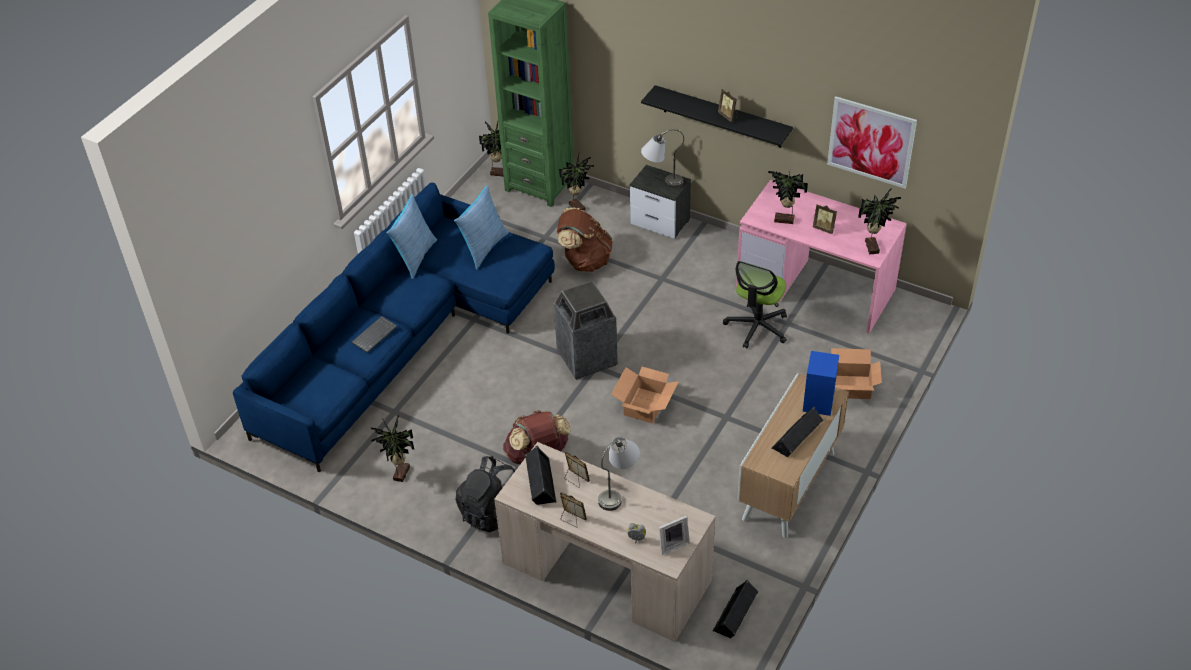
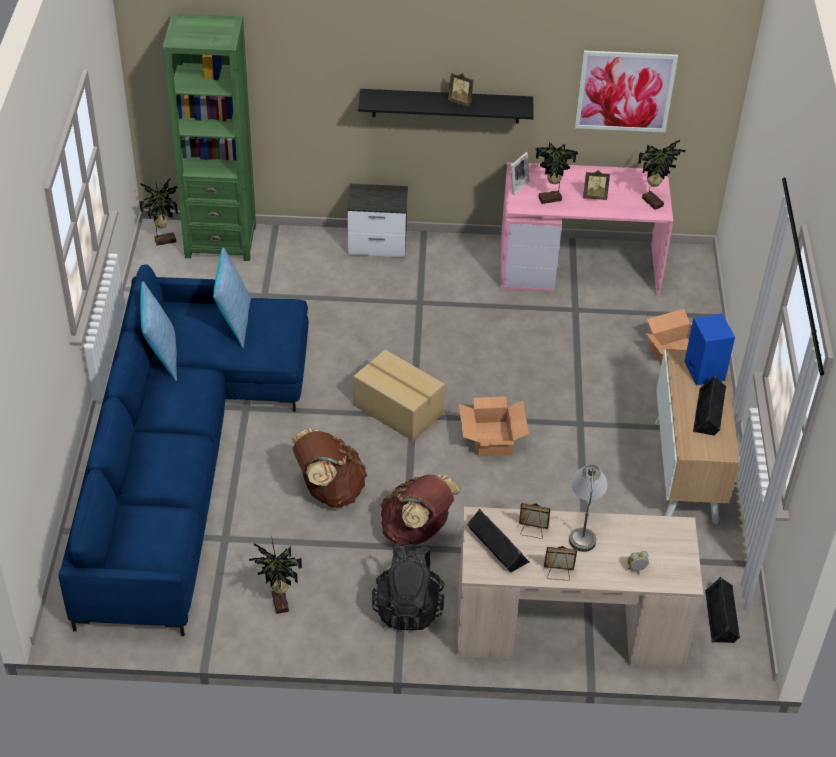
camera: 30 degrees left, 0 degrees up
keyboard [351,316,397,353] -> none
trash can [553,281,618,380] -> cardboard box [353,350,445,441]
brown backpack [557,207,612,272] -> brown backpack moved to [291,429,367,508]
potted plant [559,154,594,211] -> none
grey table lamp [641,129,684,188] -> none
picture frame [659,516,690,556] -> picture frame moved to [511,152,529,195]
office chair [723,261,787,348] -> none

